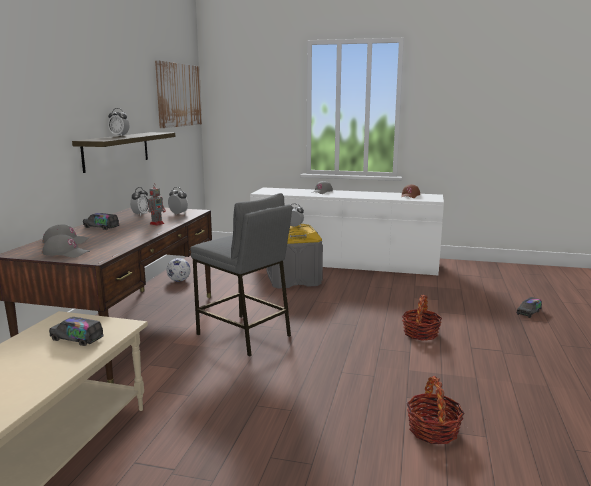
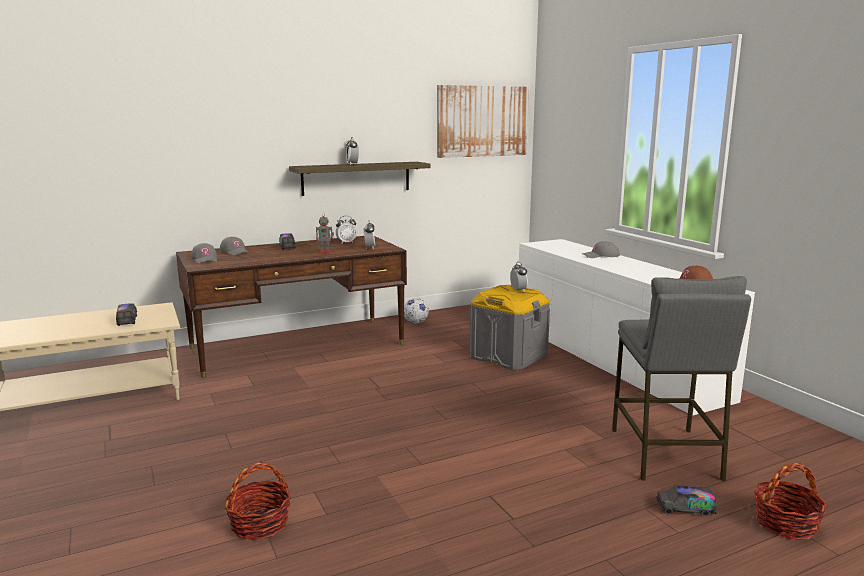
camera: 50 degrees right, 0 degrees up
grey stool [190,193,292,356] -> grey stool moved to [612,276,751,481]
basket [402,295,442,341] -> basket moved to [754,463,827,539]

